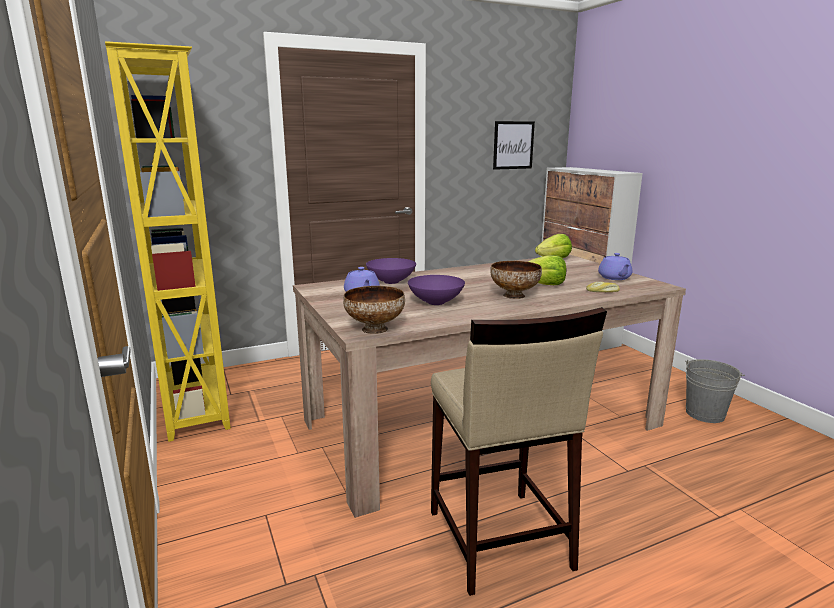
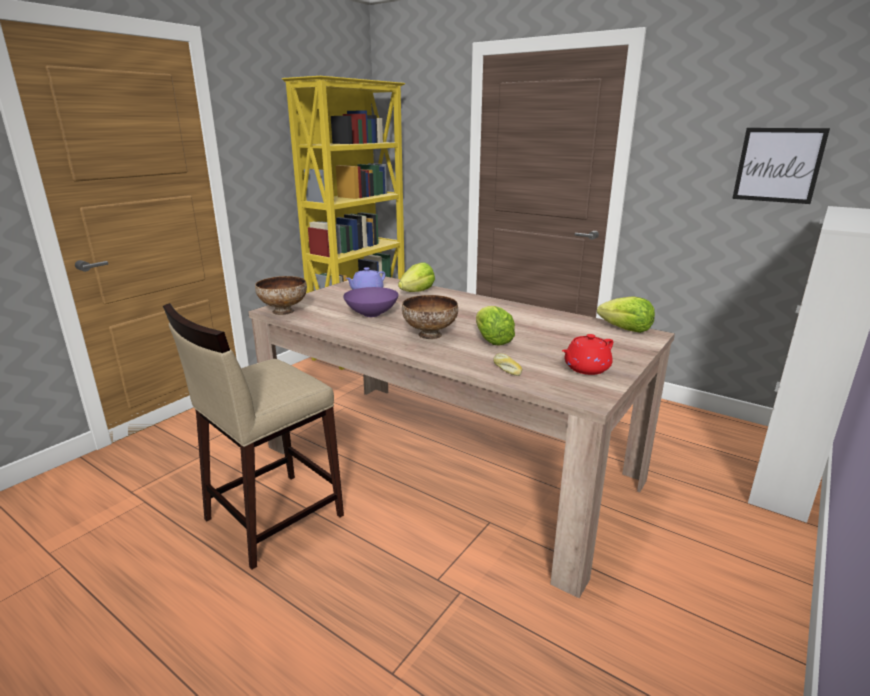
camera: 60 degrees right, 5 degrees up
purple bowl [366,258,416,284] -> lettuce [398,262,435,292]
purple teapot [598,253,633,280] -> red teapot [562,334,613,375]
grey bucket [685,359,745,423] -> none

